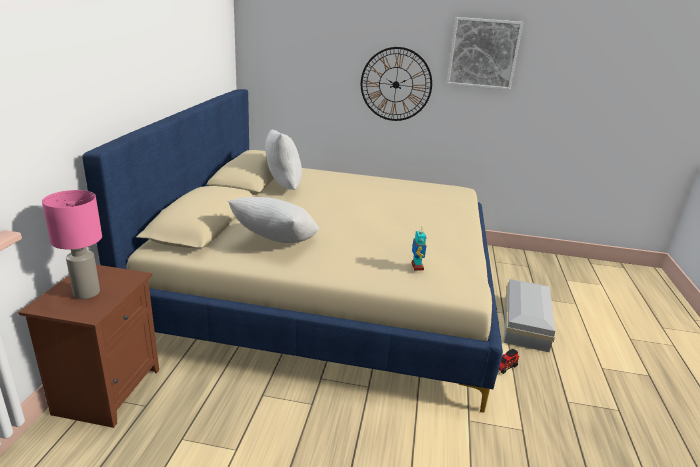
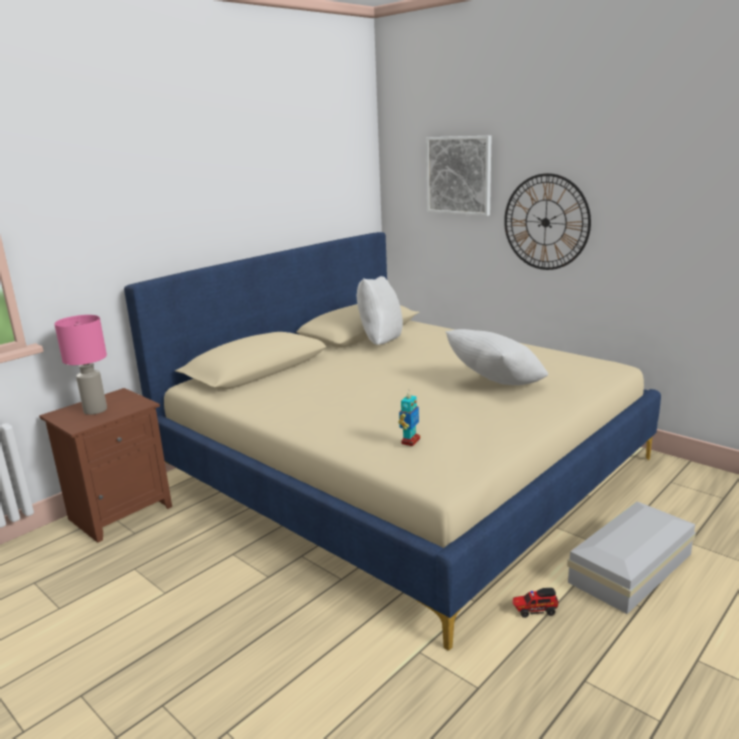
camera: 35 degrees right, 5 degrees down
white pillow [228,197,319,243] -> white pillow moved to [446,329,548,385]
picture [447,17,523,90] -> picture moved to [426,136,492,216]

